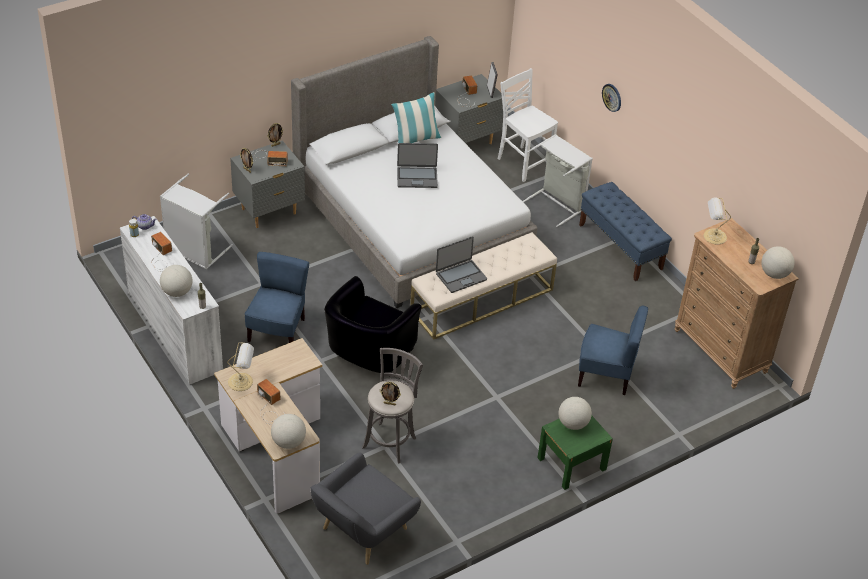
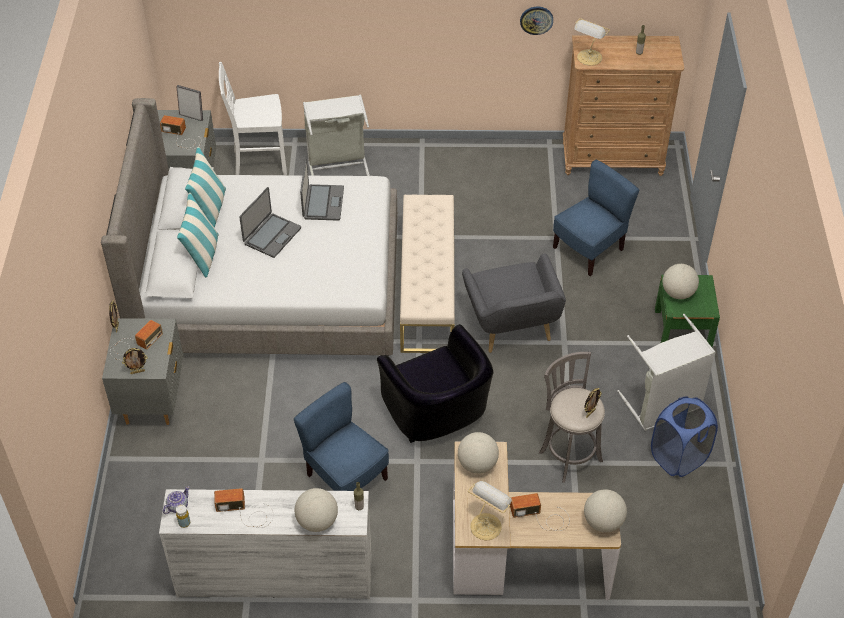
camera: 55 degrees left, 5 degrees up
grey laundry basket [160,173,233,269] -> grey laundry basket moved to [617,314,716,431]
grey armchair [311,452,421,565] -> grey armchair moved to [462,254,566,353]
laptop [436,236,487,293] -> laptop moved to [300,158,344,221]
blue bench [579,182,672,281] -> none
wall clock [602,84,621,112] -> wall clock moved to [520,7,553,35]
globe [761,246,795,279] -> globe moved to [458,432,499,474]
none -> pillow [177,193,219,277]
none -> blue laundry basket [651,396,718,477]

